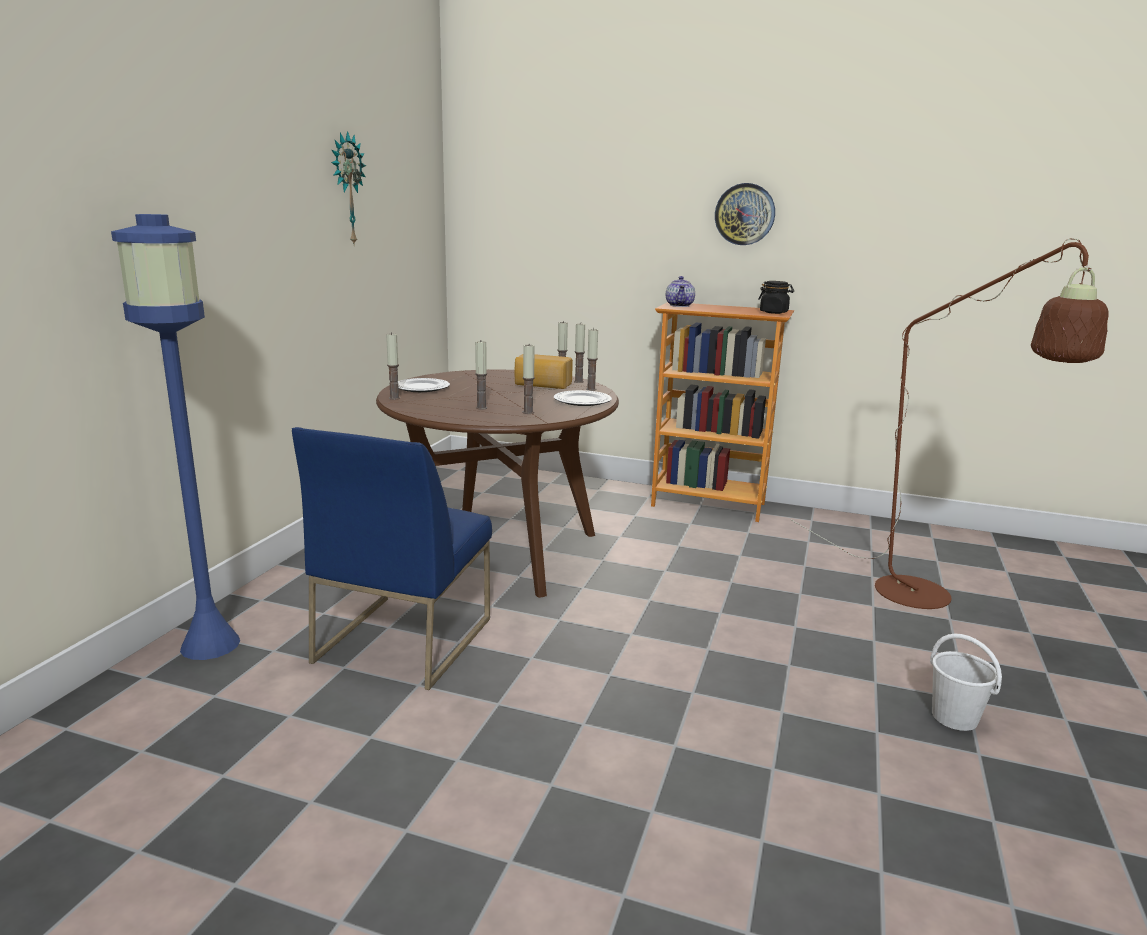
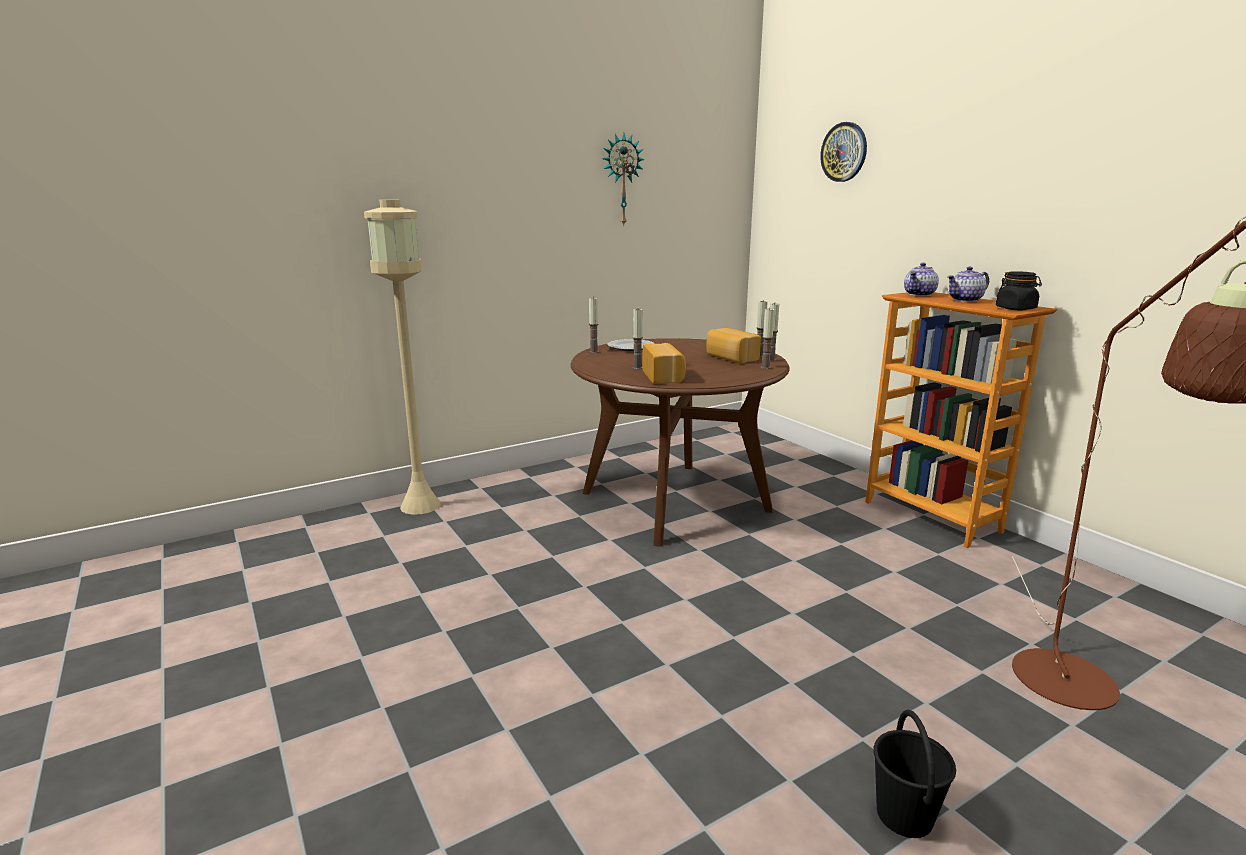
camera: 40 degrees right, 0 degrees up
blue floor lamp [111,214,240,660] -> beige floor lamp [364,200,440,515]
blue chair [292,427,492,690] -> none
candle [523,345,535,414] -> bread [642,343,686,384]
plate [554,390,612,406] -> none
wall clock [715,183,775,245] -> wall clock moved to [820,122,867,182]
white bucket [930,634,1002,731] -> black bucket [874,710,956,838]
none -> teapot [947,267,989,302]

